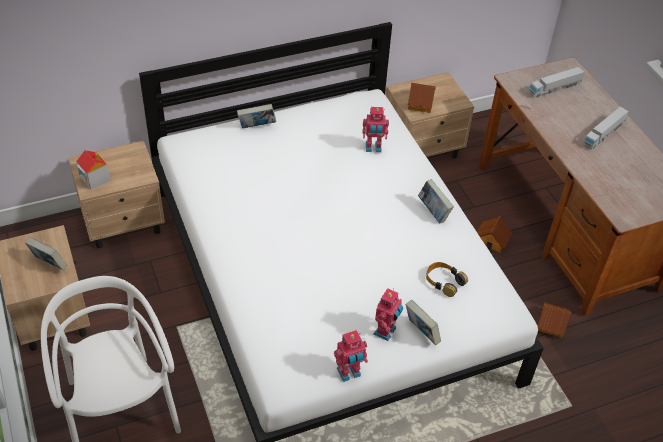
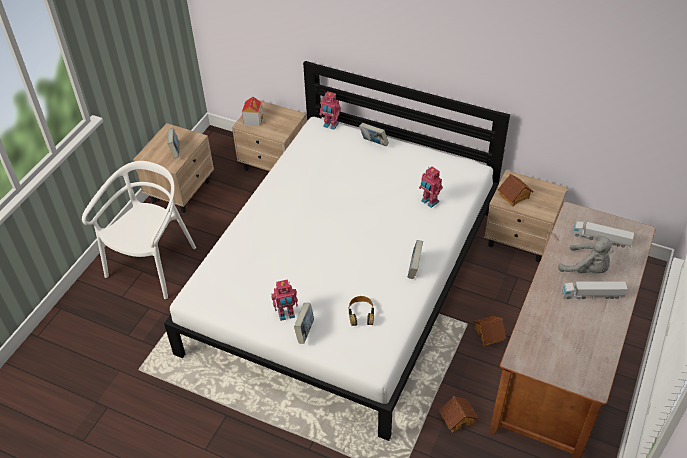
camera: 50 degrees right, 0 degrees up
toy robot [334,330,368,382] -> toy robot moved to [320,91,341,130]
none -> grey plush toy [558,235,613,273]

